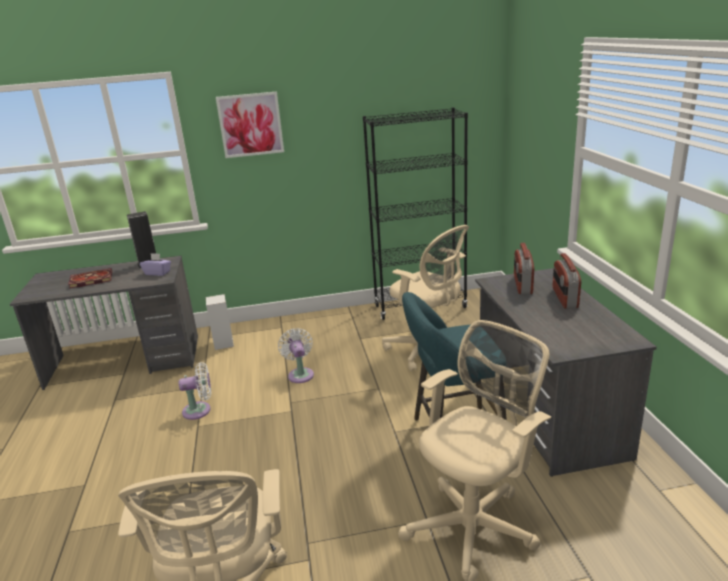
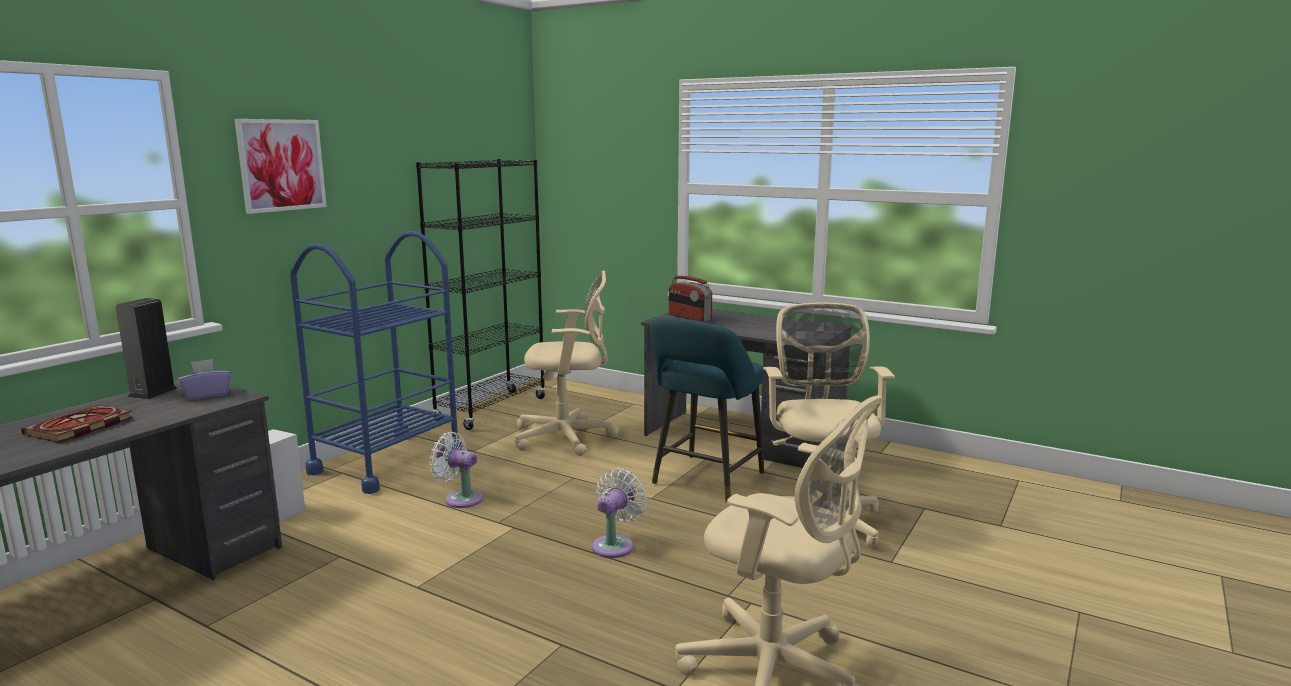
camera: 50 degrees left, 10 degrees down
white fan [179,362,211,420] -> white fan moved to [592,468,647,558]
radio [552,253,581,309] -> none
none -> blue cart [290,231,463,494]

